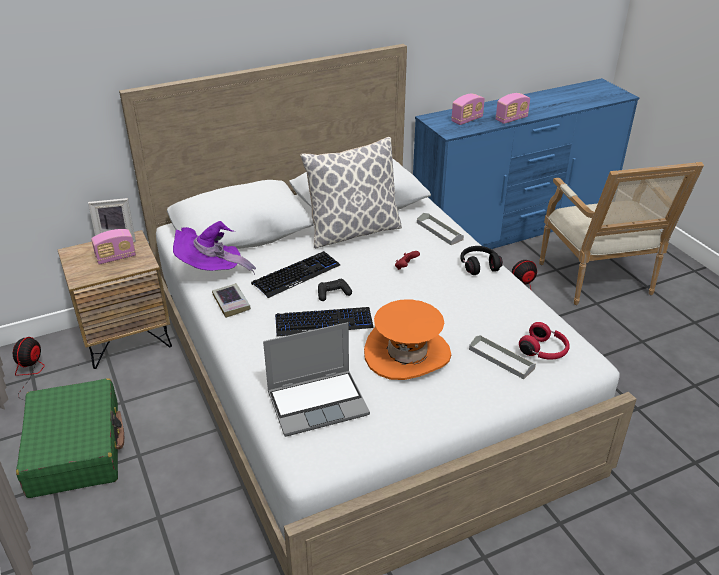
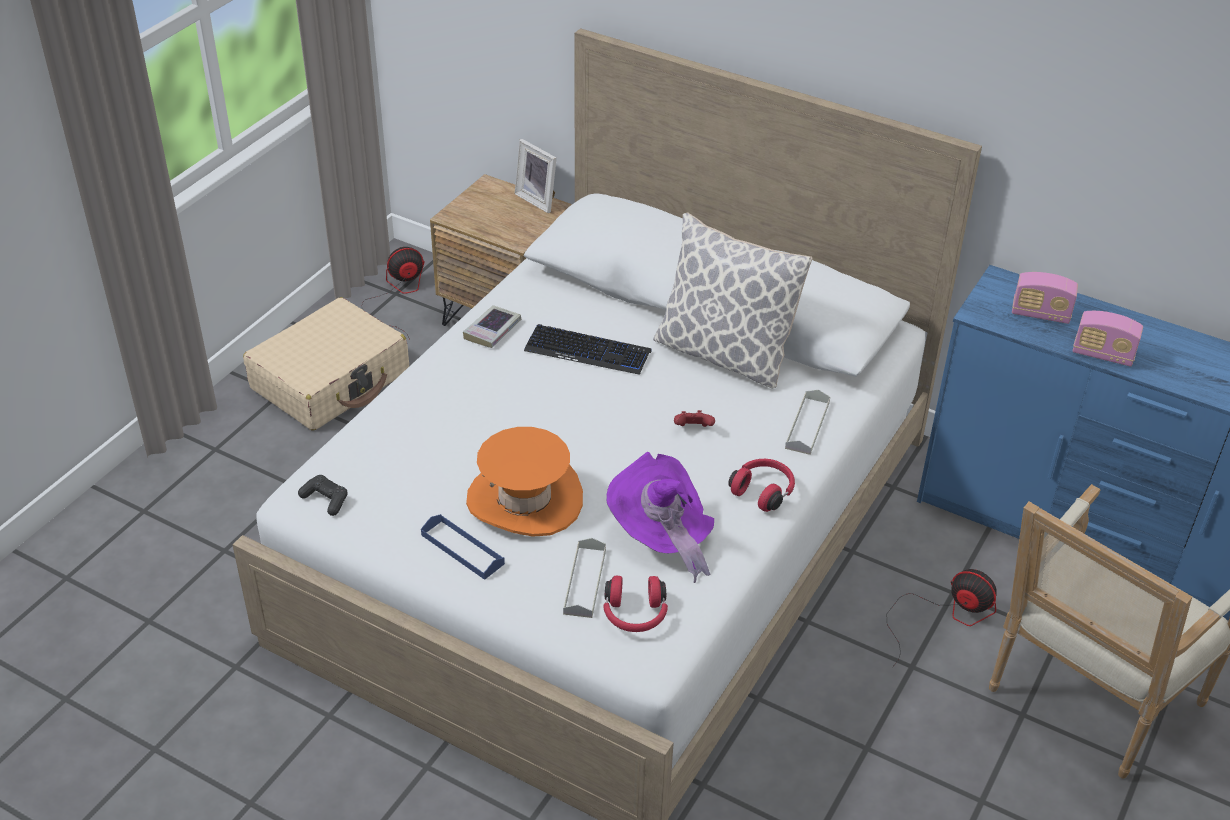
camera: 55 degrees right, 5 degrees up
green suitcase [16,378,124,498] -> beige suitcase [243,297,409,430]
radio [91,229,136,265] -> none
purple hat [173,221,256,275] -> purple hat moved to [607,452,714,583]
laptop [263,322,370,437] -> none
keyboard [275,307,373,337] -> none
black game controller [318,279,352,301] -> black game controller moved to [298,475,347,516]
black headphones [460,246,503,275] -> red headphones [728,459,795,512]
none -> blue tray [421,514,505,580]

